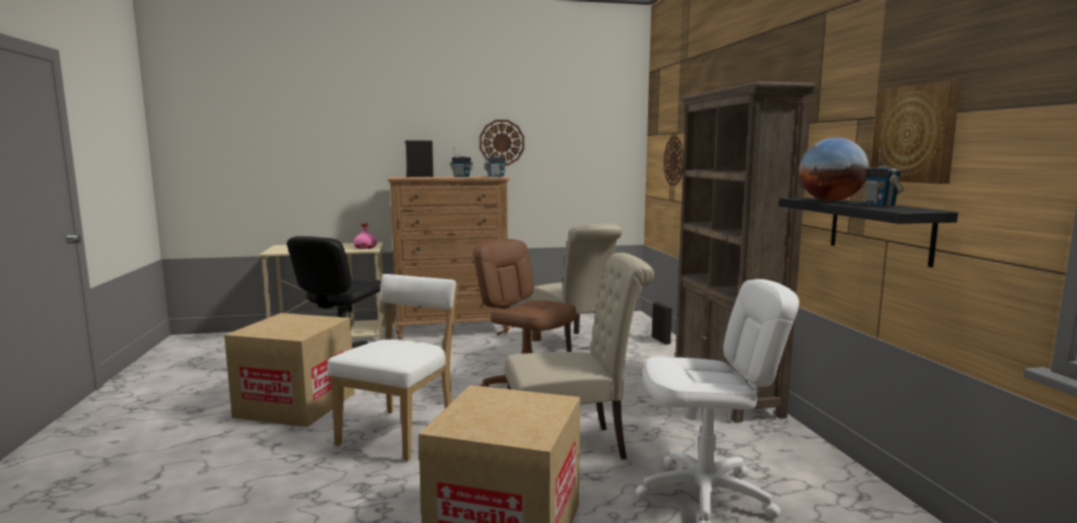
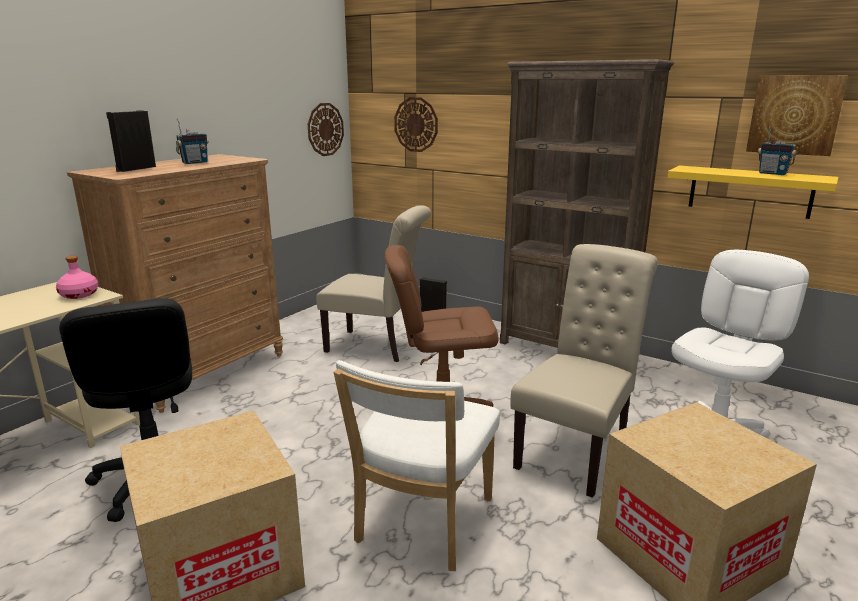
camera: 45 degrees left, 10 degrees up
white chair [327,274,457,461] -> white chair turned 135 degrees counterclockwise [334,360,500,571]
wall clock [479,120,524,166] -> wall clock moved to [308,103,344,156]
radio [485,148,506,177] -> none
black shelf [778,198,958,267] -> yellow shelf [667,166,839,219]
globe [799,137,869,201] -> none

